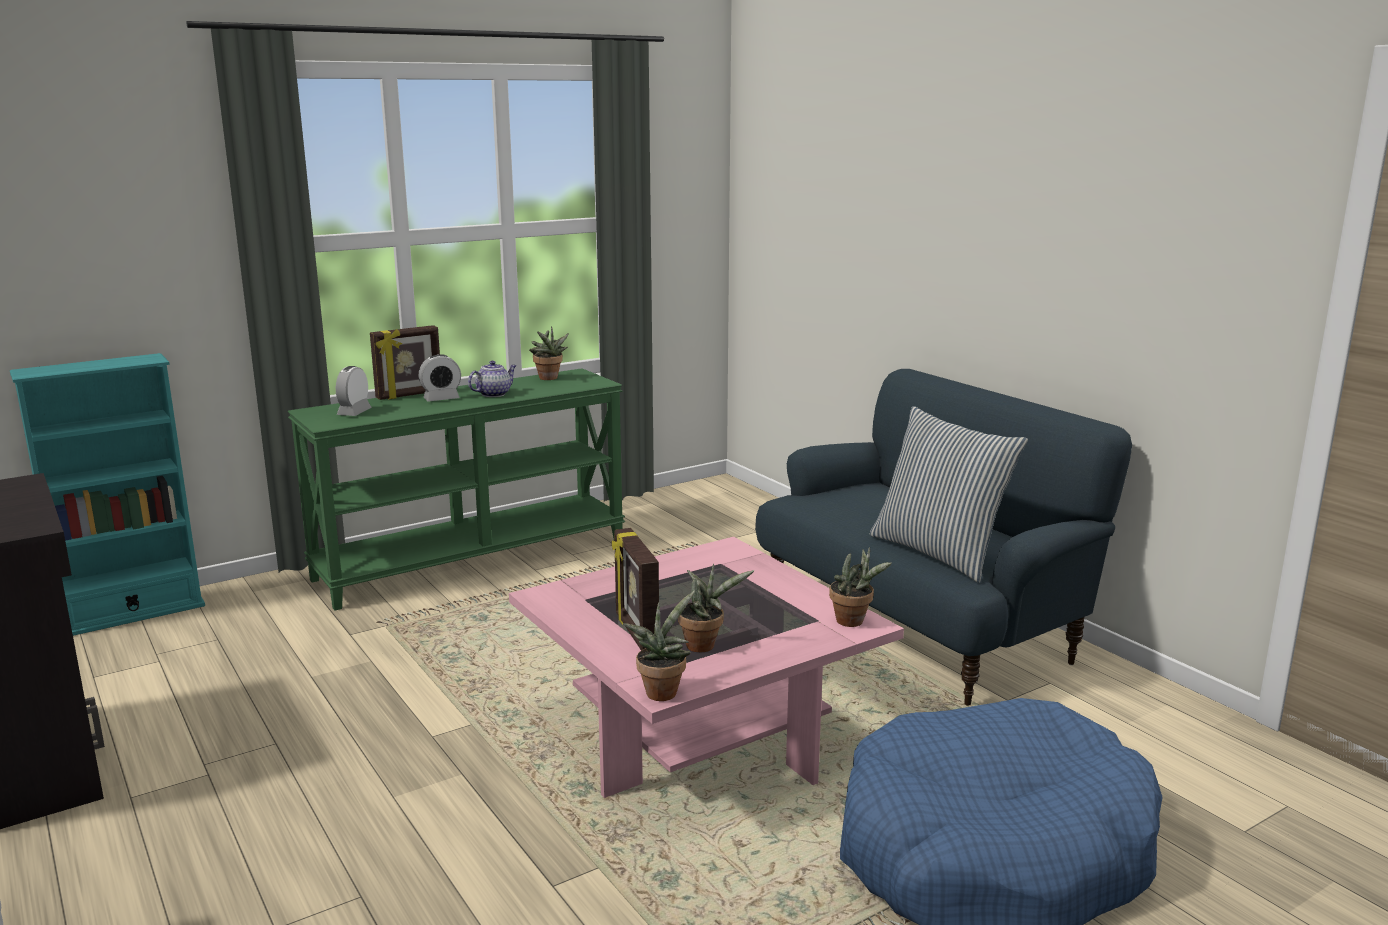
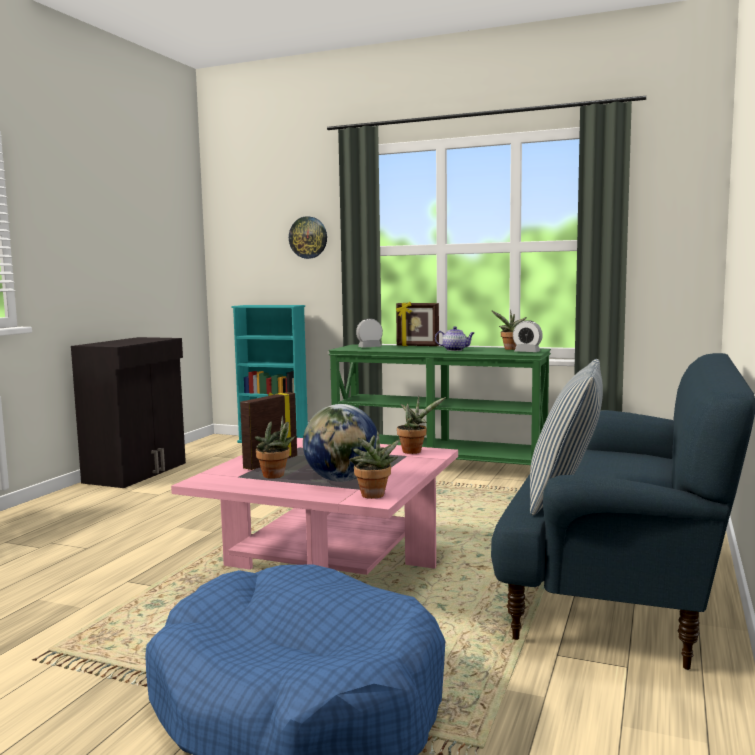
camera: 55 degrees right, 10 degrees down
alarm clock [418,355,461,401] -> alarm clock moved to [513,320,543,352]
potted plant [623,591,695,701] -> potted plant moved to [397,396,446,454]
none -> wall clock [289,216,327,259]
none -> globe [303,404,377,482]

